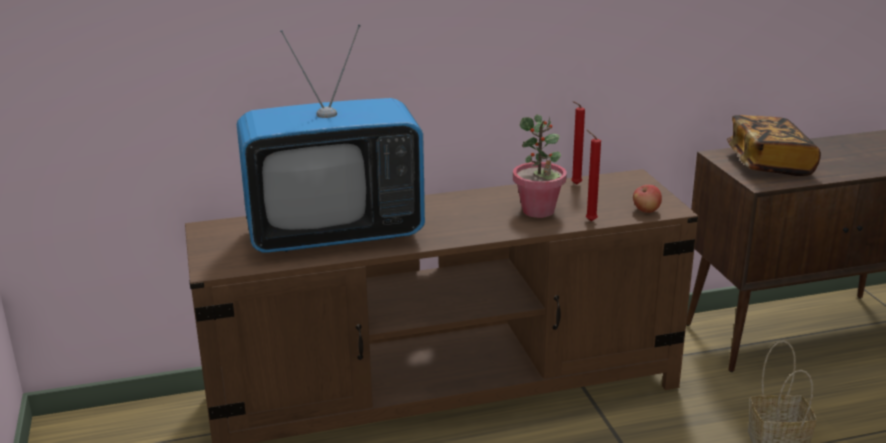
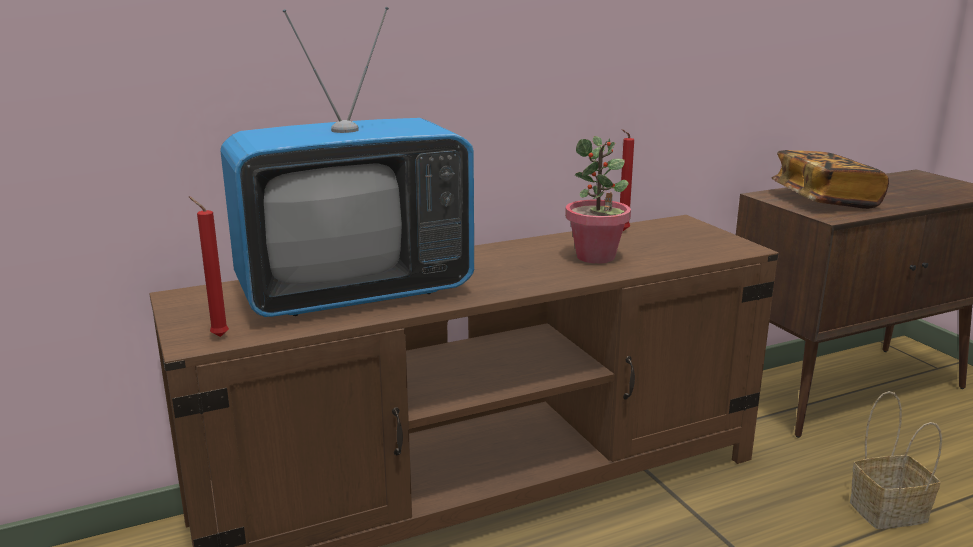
camera: 10 degrees left, 5 degrees down
red candle [586,130,601,221] -> red candle moved to [189,196,229,337]
apple [633,185,662,213] -> none

